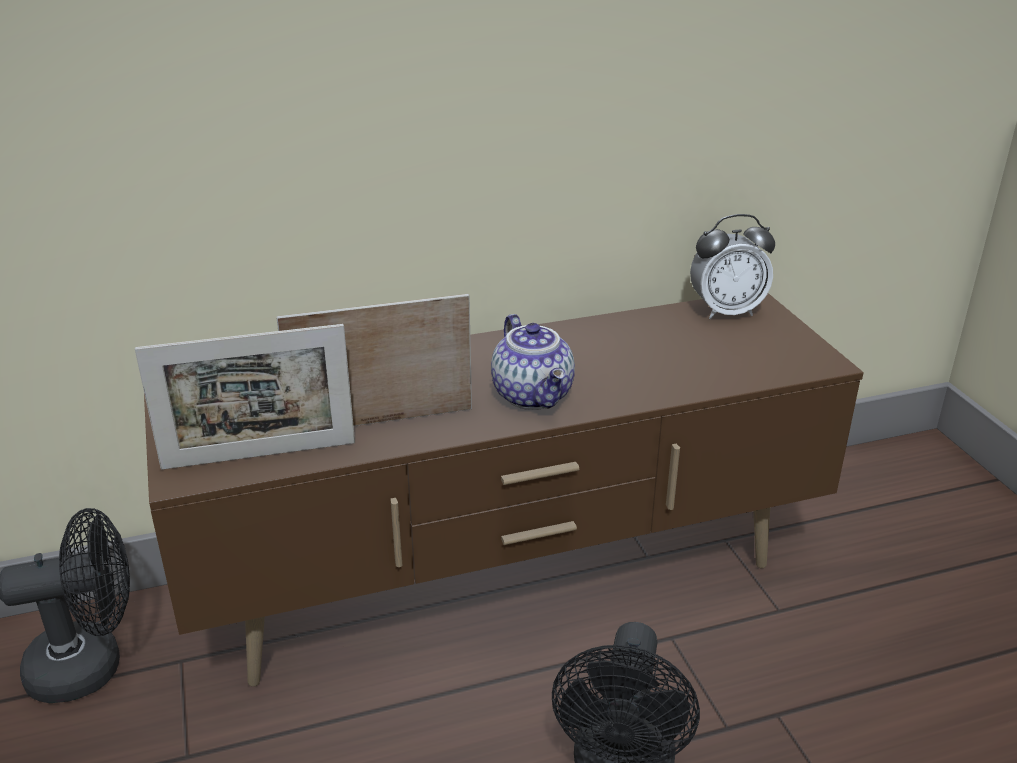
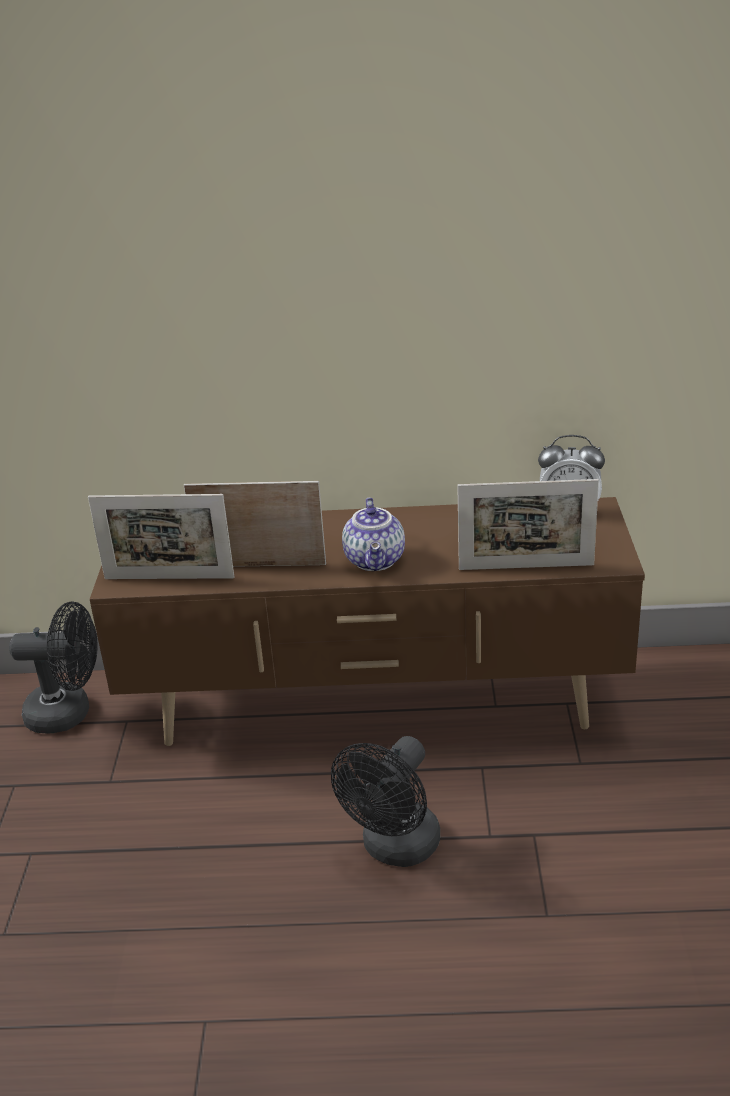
camera: 20 degrees right, 0 degrees up
none -> picture frame [457,479,599,570]

